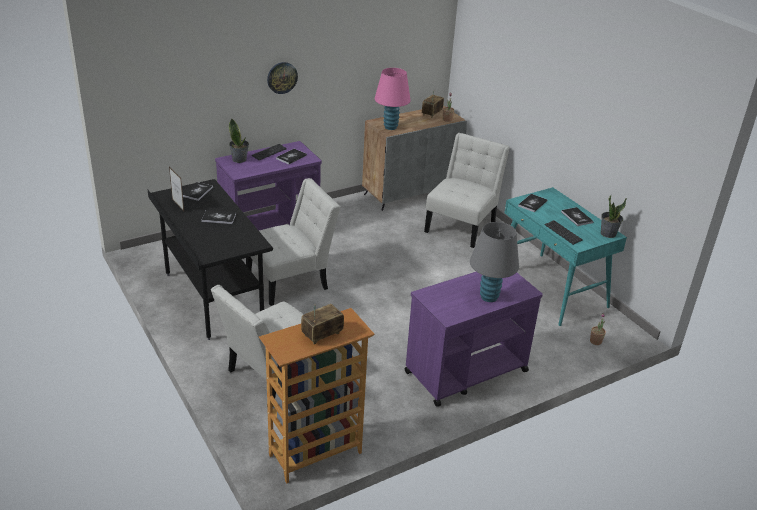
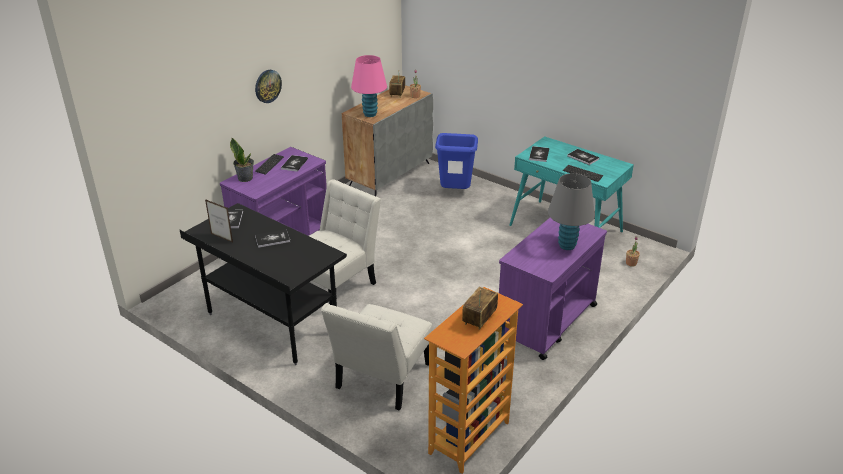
camera: 20 degrees left, 0 degrees up
white chair [424,133,510,248] -> blue trash can [435,133,478,189]
potted plant [601,196,627,238] -> none

